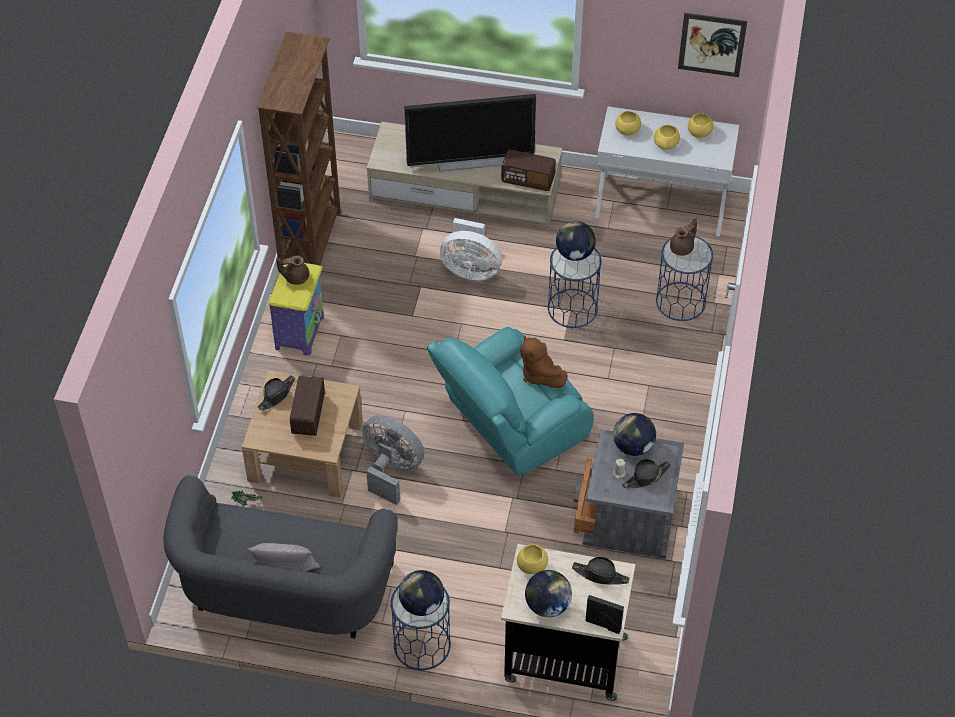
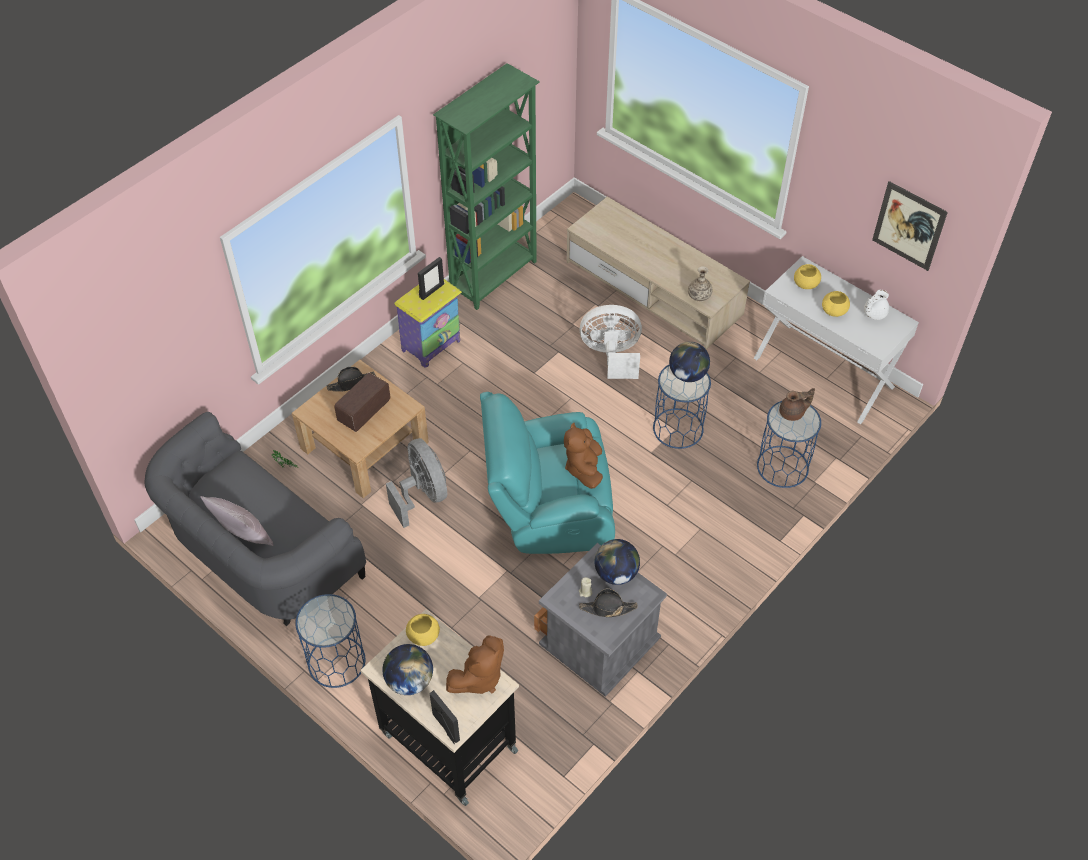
camera: 30 degrees right, 0 degrees up
brown bookcase [257,32,341,265] -> green bookcase [433,63,540,310]
brown teapot [276,255,309,285] -> picture frame [418,257,444,300]
globe [399,570,444,616] -> none
television [404,94,536,172] -> none
white fan [440,218,502,280] -> white fan turned 135 degrees clockwise [579,305,642,379]
radio [501,150,556,191] -> vase [688,266,712,302]
black hat [572,557,630,585] -> brown plush toy [446,635,504,694]
yellow bowl [688,113,714,138] -> white teapot [864,290,889,320]

